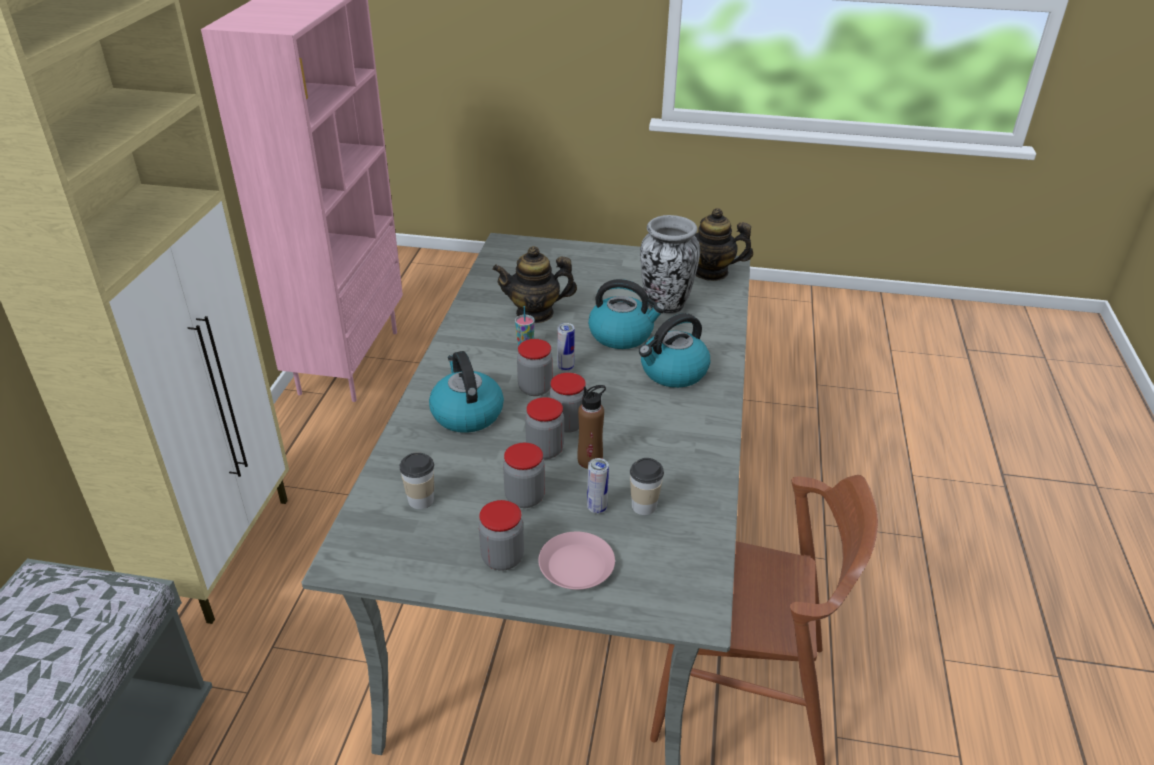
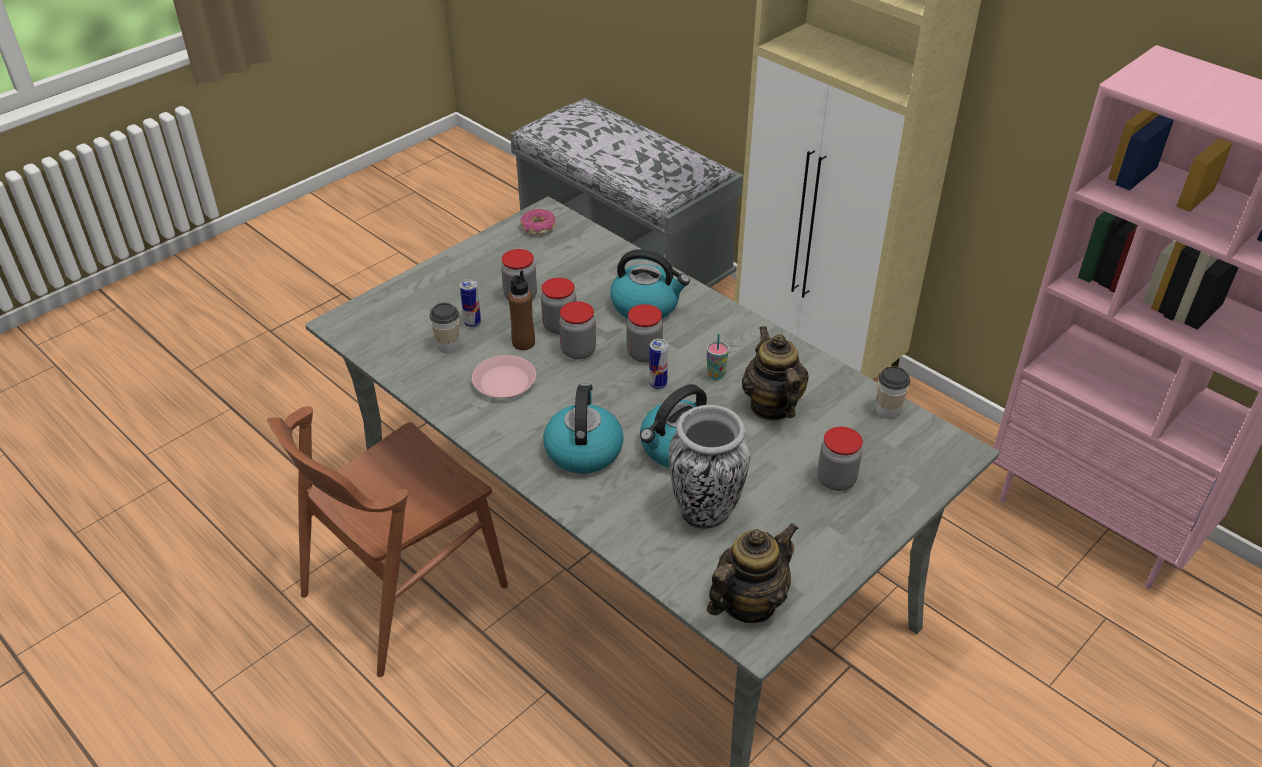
camera: 125 degrees right, 5 degrees up
cup [400,452,434,509] -> cup moved to [876,366,910,419]
jar [479,500,524,571] -> jar moved to [818,427,863,491]
teapot [492,246,577,323] -> teapot turned 45 degrees counterclockwise [742,326,809,421]
pink plate [538,532,615,590] -> pink plate moved to [472,355,536,398]
none -> donut [520,209,556,235]

